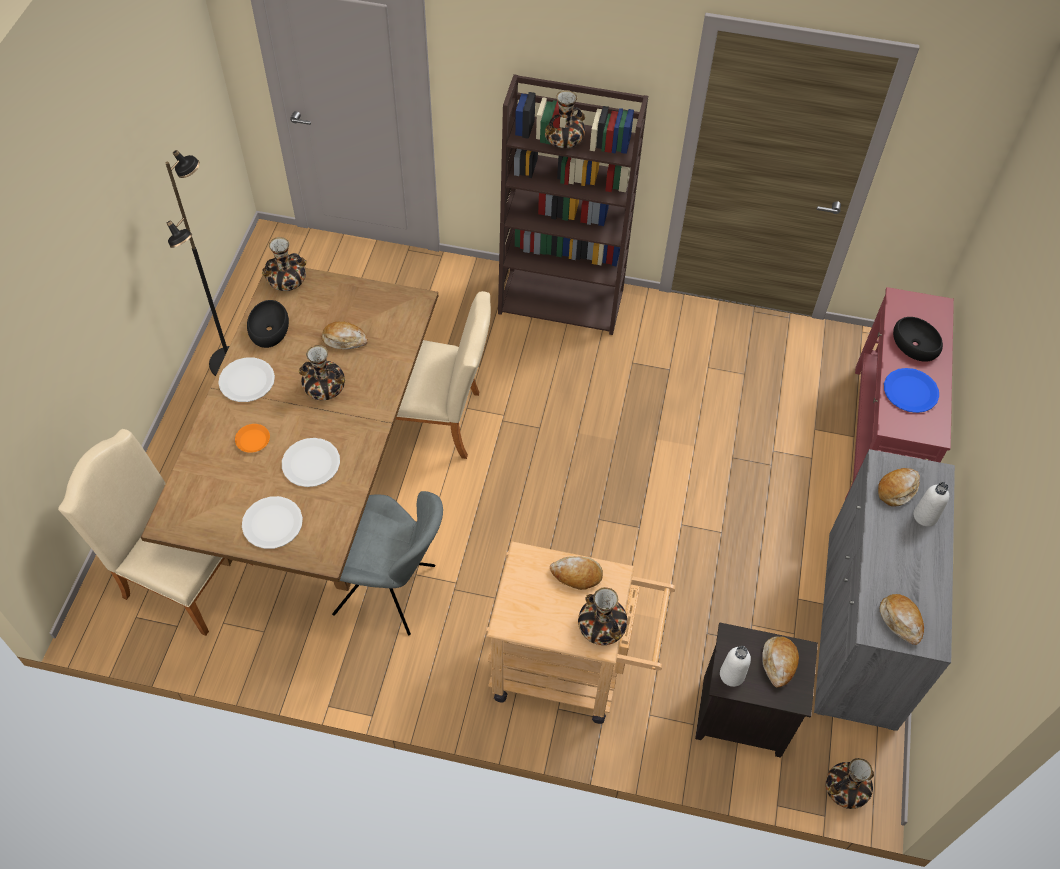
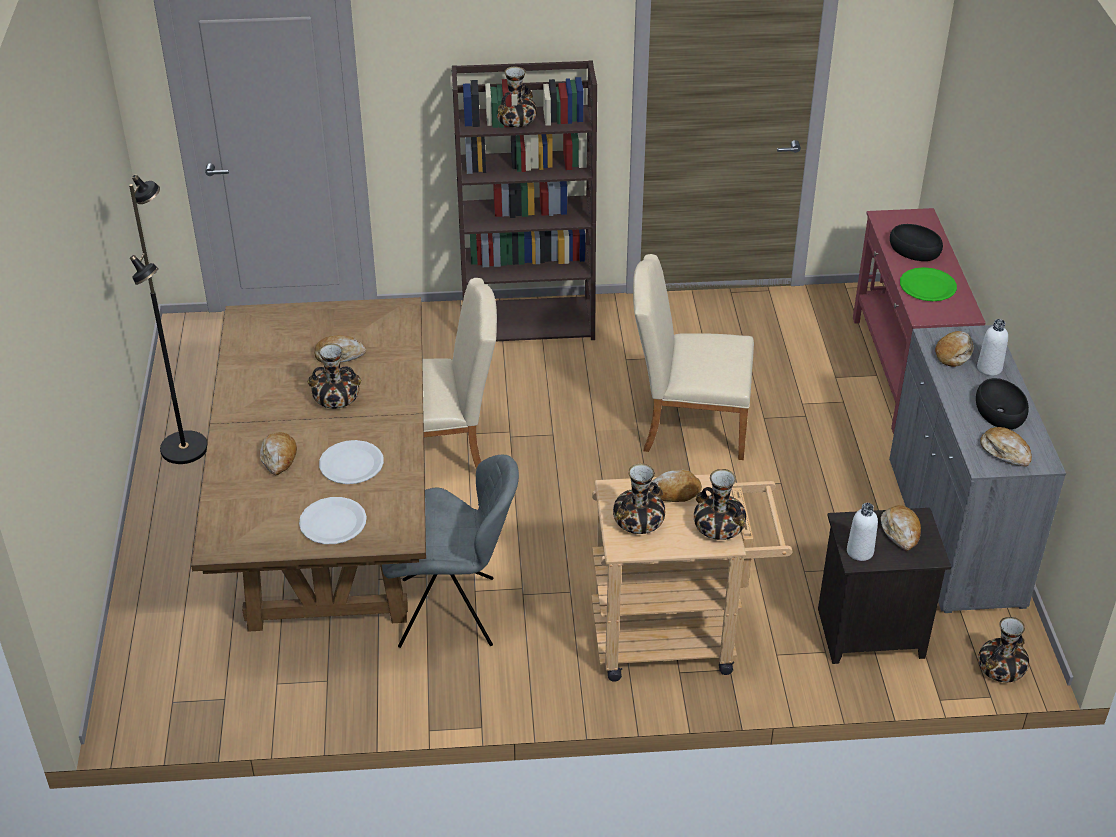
camera: 15 degrees left, 15 degrees down
beige chair [58,429,252,636] -> beige chair moved to [633,254,754,460]
white plate [218,358,275,402] -> none
orange plate [235,424,270,453] -> bread [260,432,297,476]
black bowl [247,300,289,348] -> black bowl moved to [976,378,1029,429]
vase [262,237,306,291] -> vase moved to [613,464,665,534]
blue plate [884,368,939,413] -> green plate [900,267,957,301]

